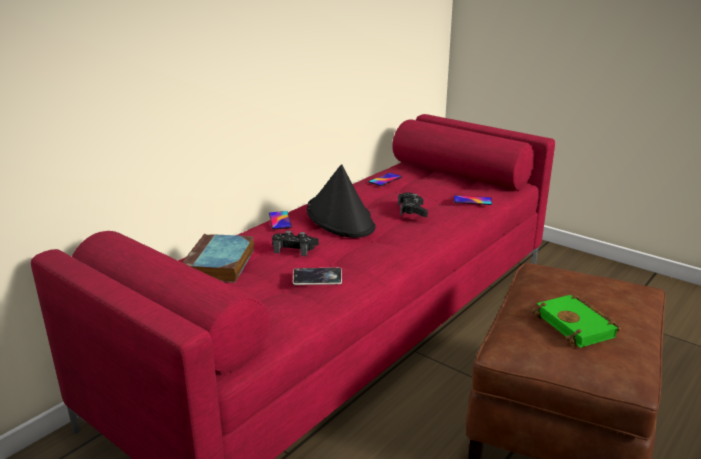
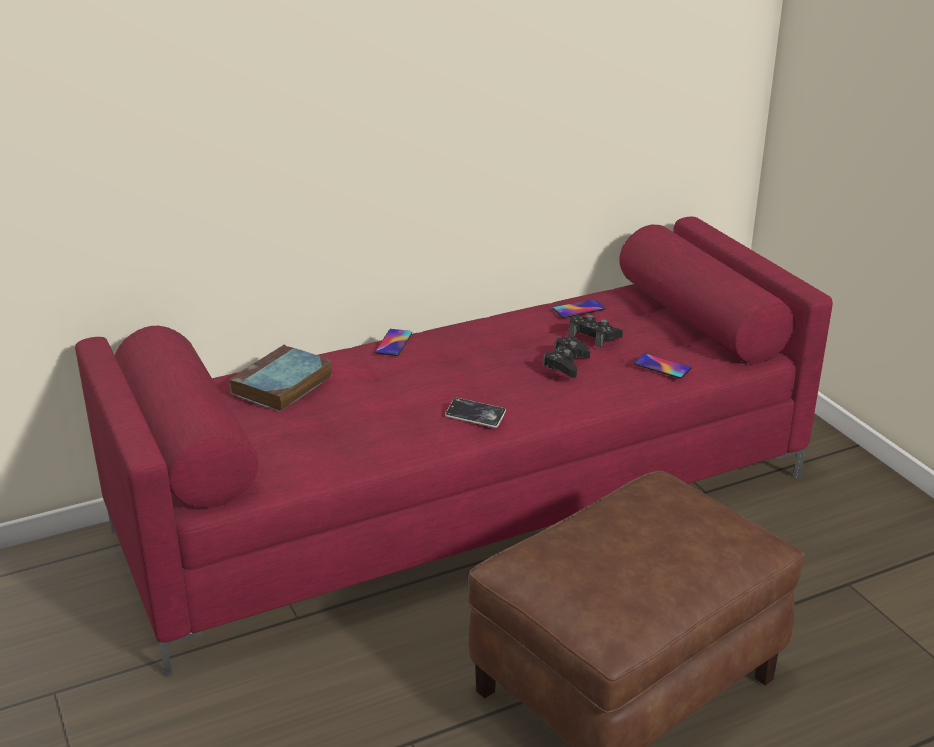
camera: 25 degrees right, 5 degrees up
black game controller [272,230,319,256] -> black game controller moved to [568,314,623,348]
phone [293,268,342,285] -> phone moved to [445,398,506,428]
black hat [307,164,376,238] -> none
green book [532,295,621,348] -> none

